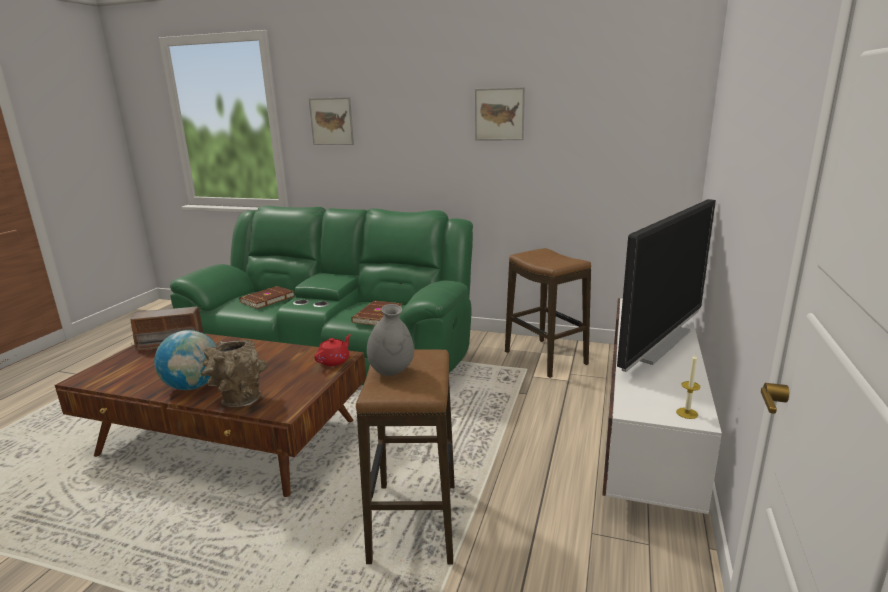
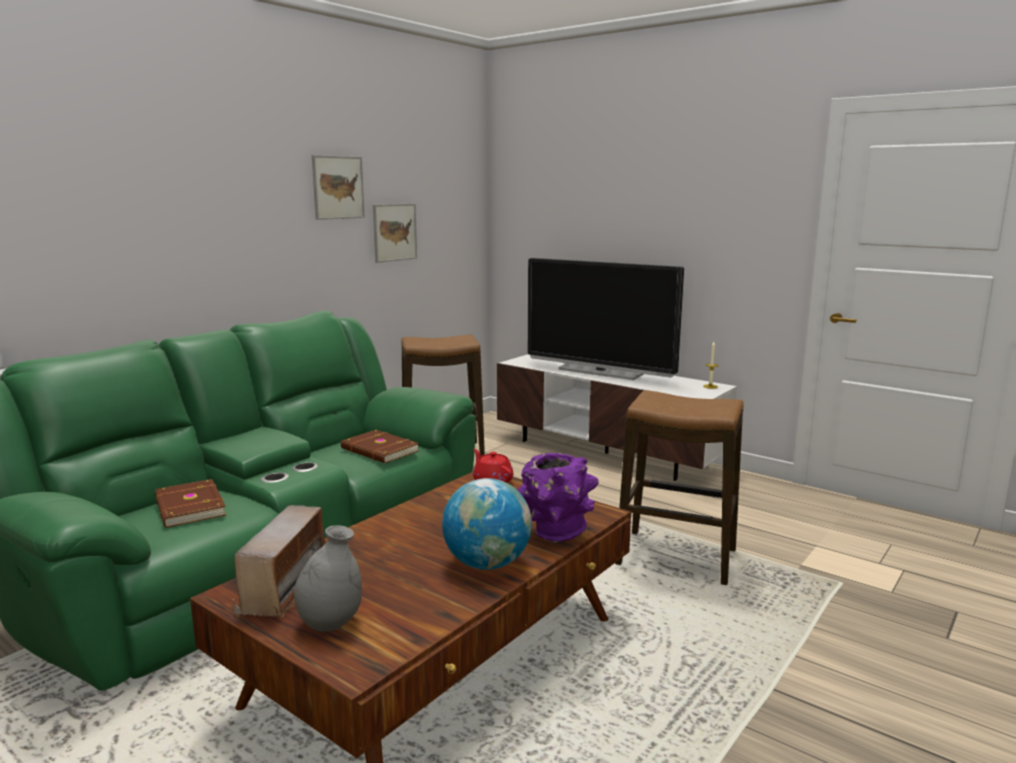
camera: 70 degrees left, 5 degrees down
brown vase [201,340,268,407] -> purple vase [517,453,599,542]
picture [309,97,354,145] -> picture moved to [373,204,417,263]
grey vase [367,304,414,376] -> grey vase moved to [294,526,362,632]
television [617,199,716,372] -> television turned 150 degrees clockwise [528,258,684,380]

